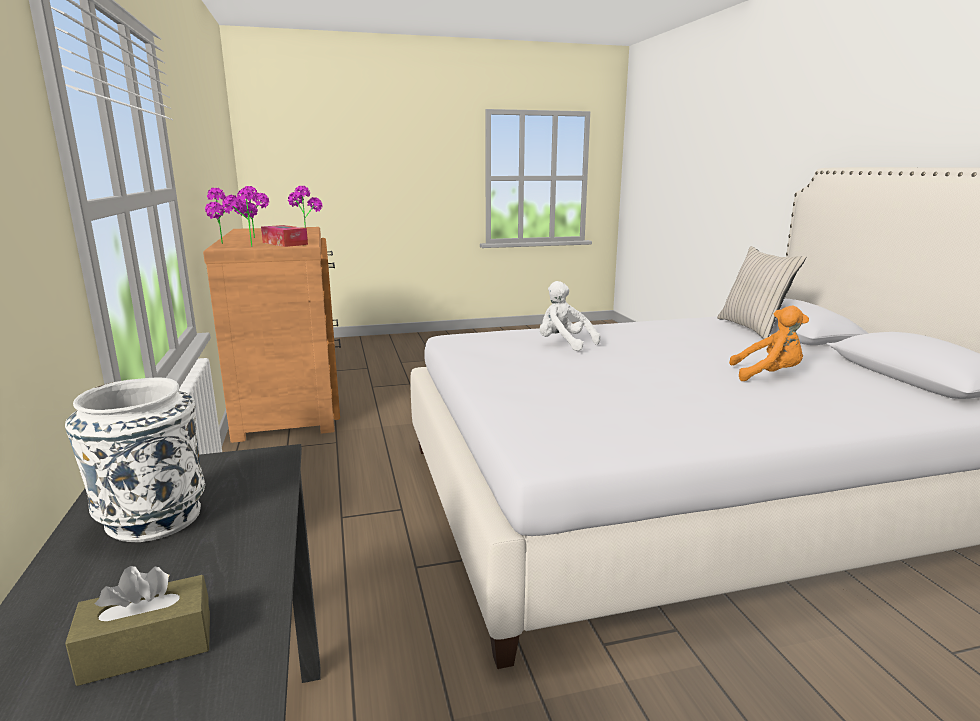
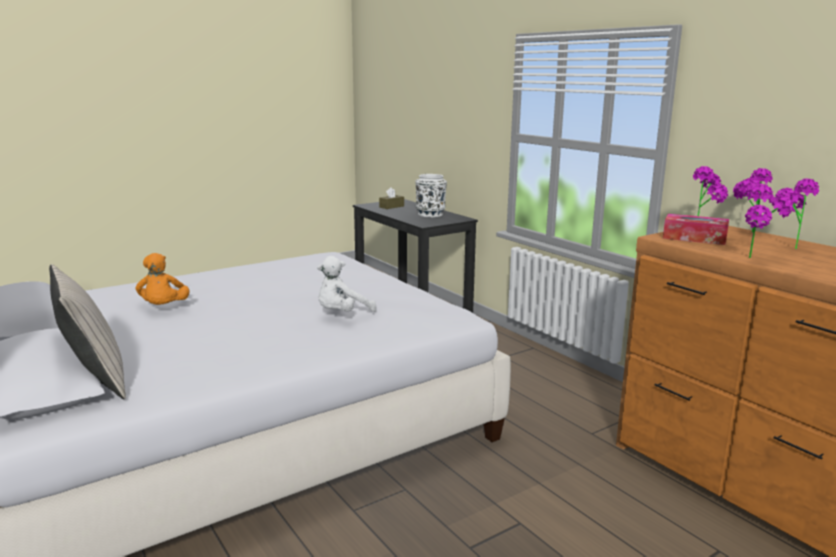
camera: 160 degrees right, 0 degrees up
white plush toy [539,281,600,351] -> white plush toy turned 120 degrees clockwise [317,256,377,312]
orange plush toy [729,306,809,381] -> orange plush toy turned 90 degrees counterclockwise [136,253,190,305]

